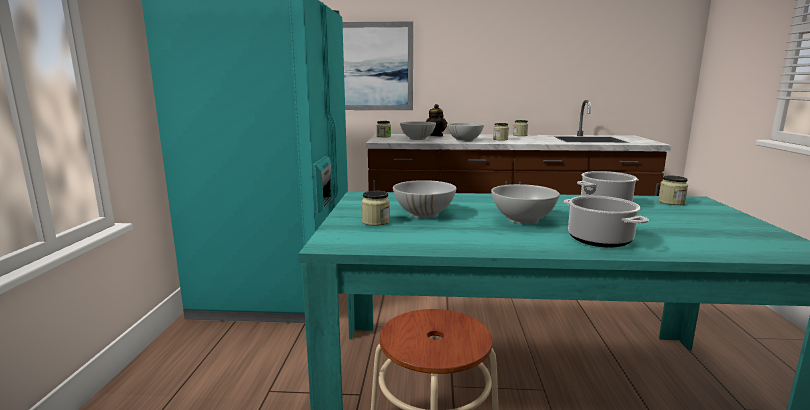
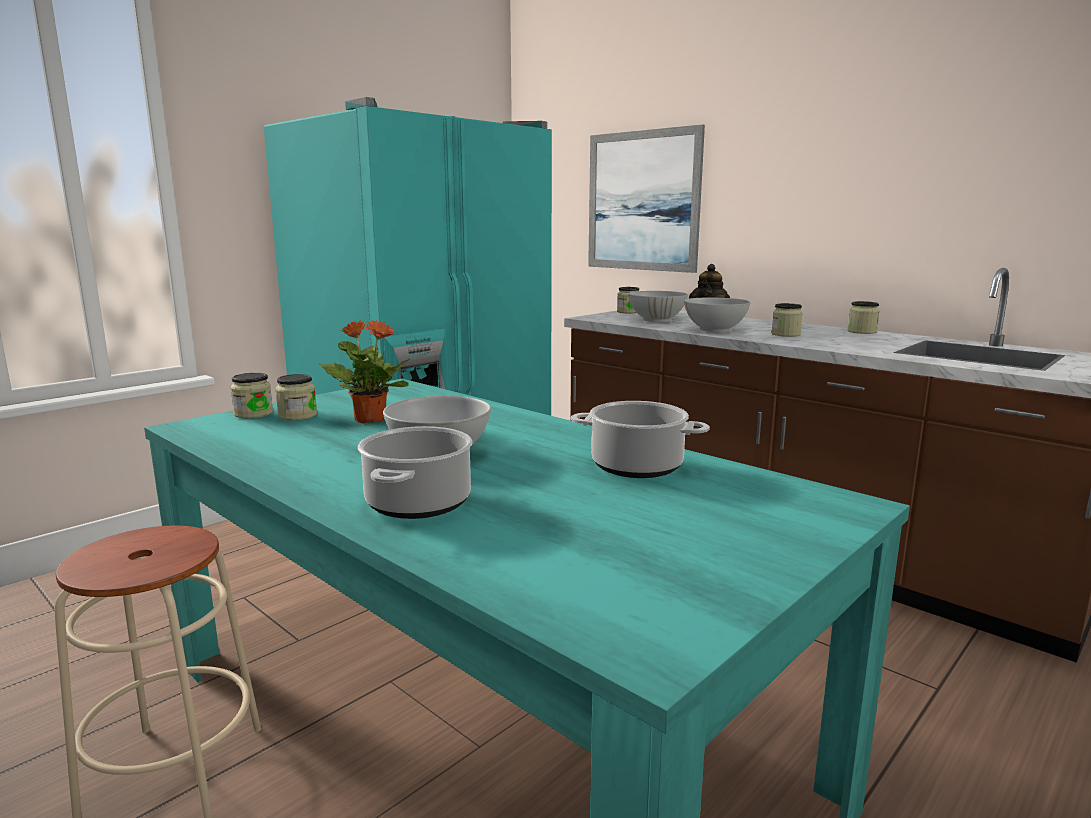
camera: 40 degrees right, 0 degrees up
white bowl [393,180,457,218] -> potted plant [319,320,410,424]
jar [658,176,688,205] -> jar moved to [231,373,273,418]

